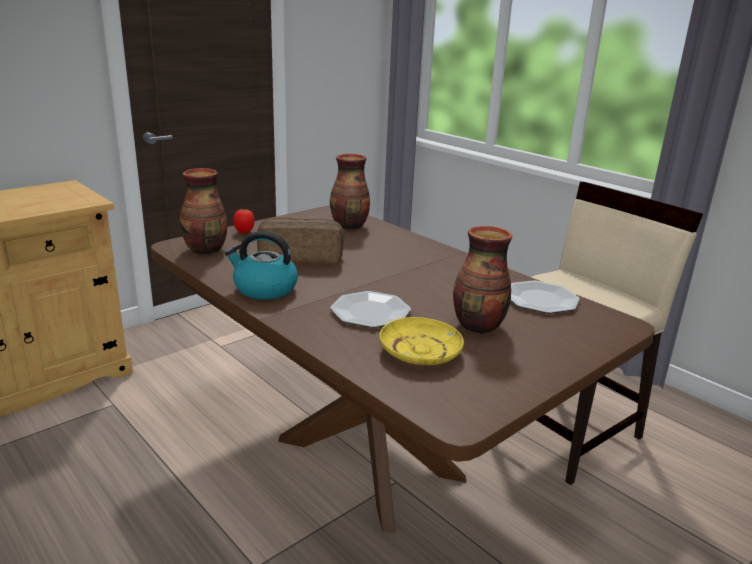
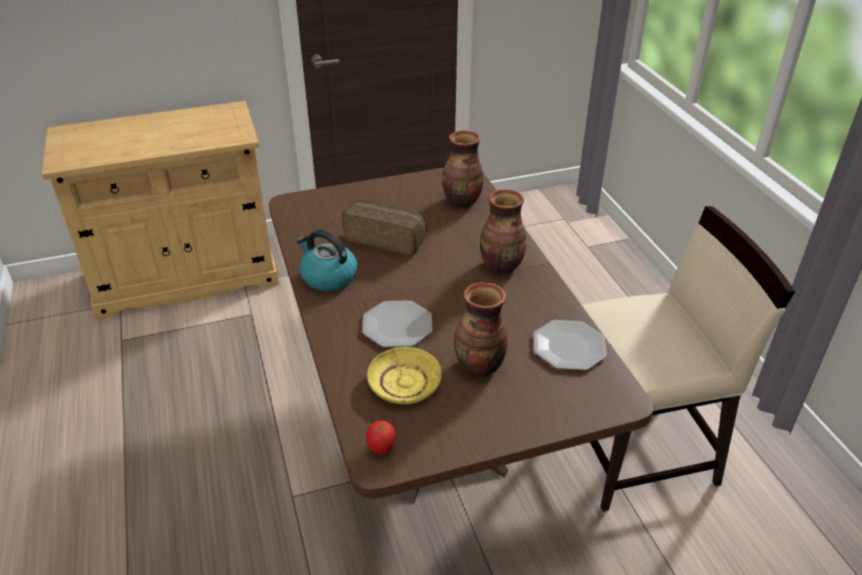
camera: 25 degrees right, 15 degrees up
vase [180,168,227,254] -> vase moved to [480,189,526,274]
tomato [233,209,255,234] -> tomato moved to [366,420,396,454]

